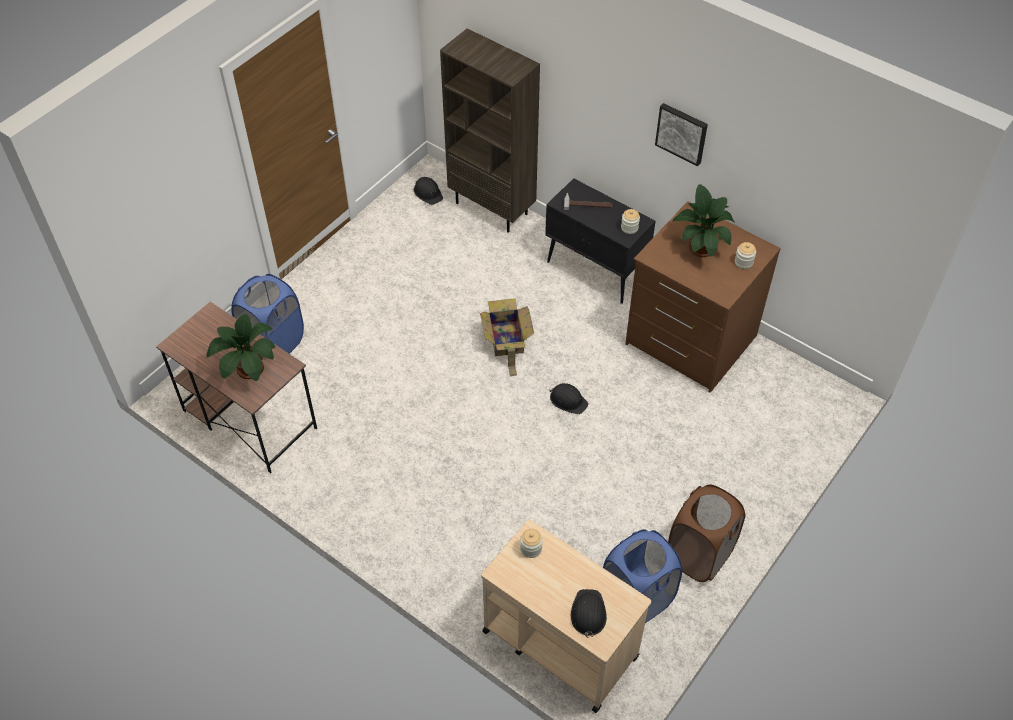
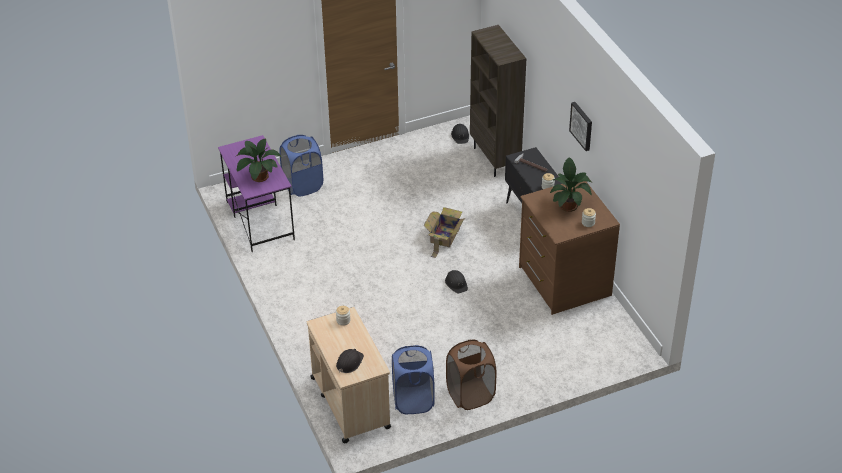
camera: 30 degrees right, 10 degrees down
brown desk [156,302,318,473] -> purple desk [218,135,295,252]

